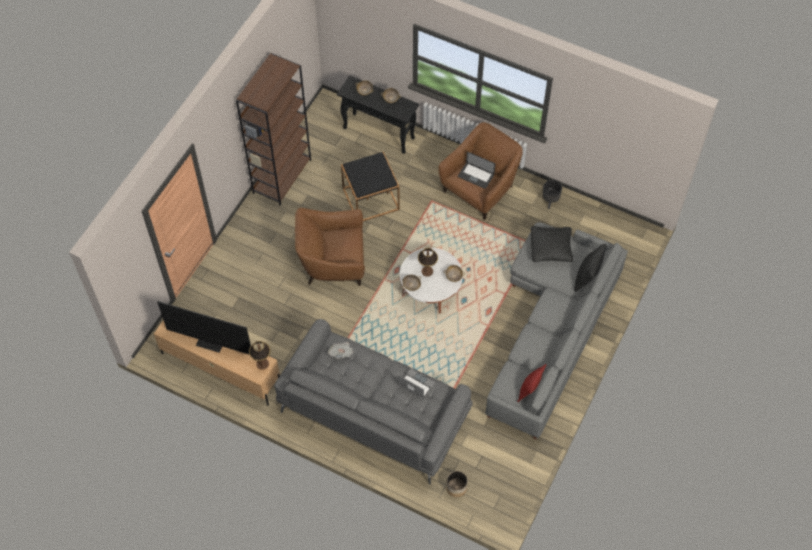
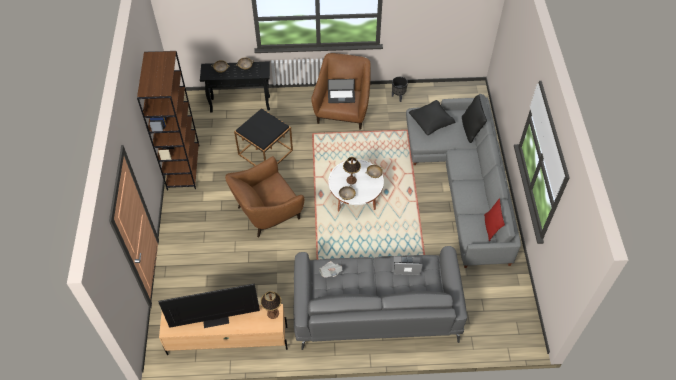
camera: 30 degrees left, 5 degrees down
planter [446,471,468,497] -> none

